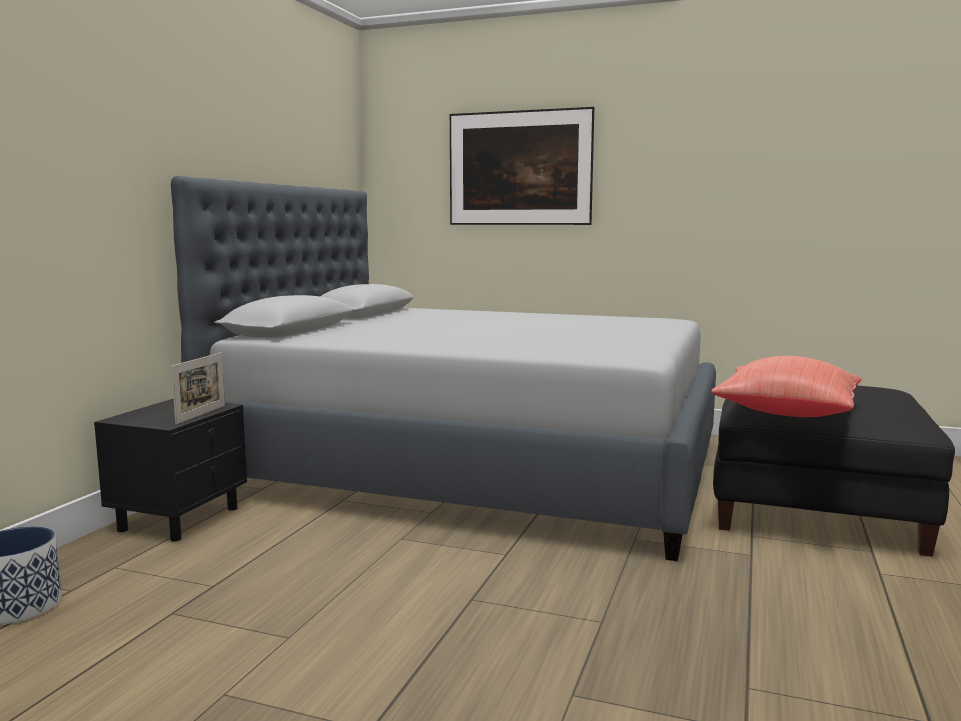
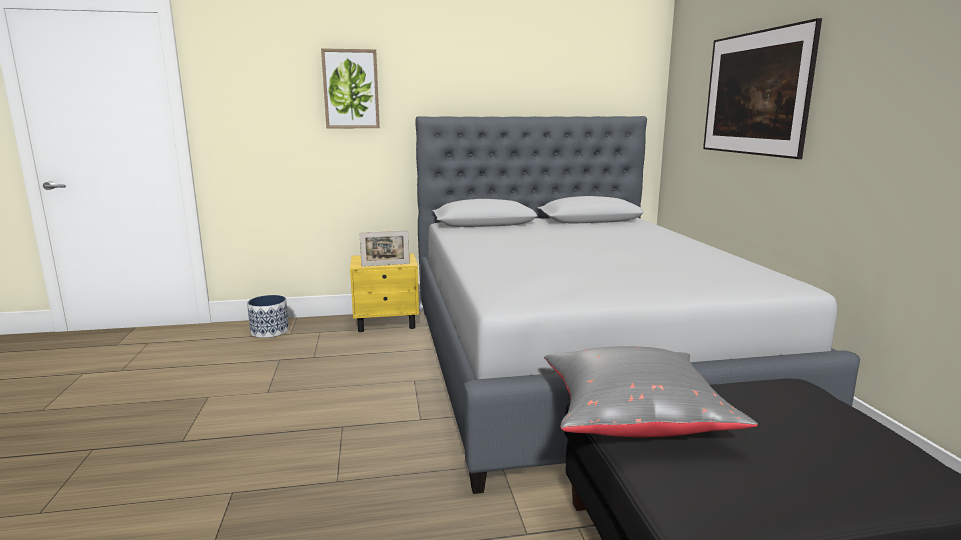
camera: 60 degrees right, 5 degrees up
black nightstand [94,398,247,541] -> yellow nightstand [350,253,419,332]
red pillow [711,356,862,417] -> grey pillow [544,346,758,437]
none -> picture [321,48,380,128]

